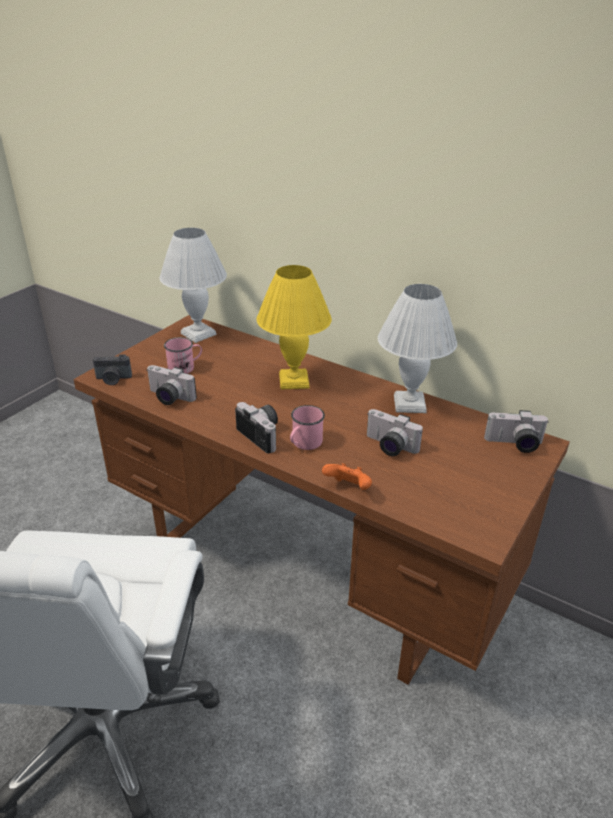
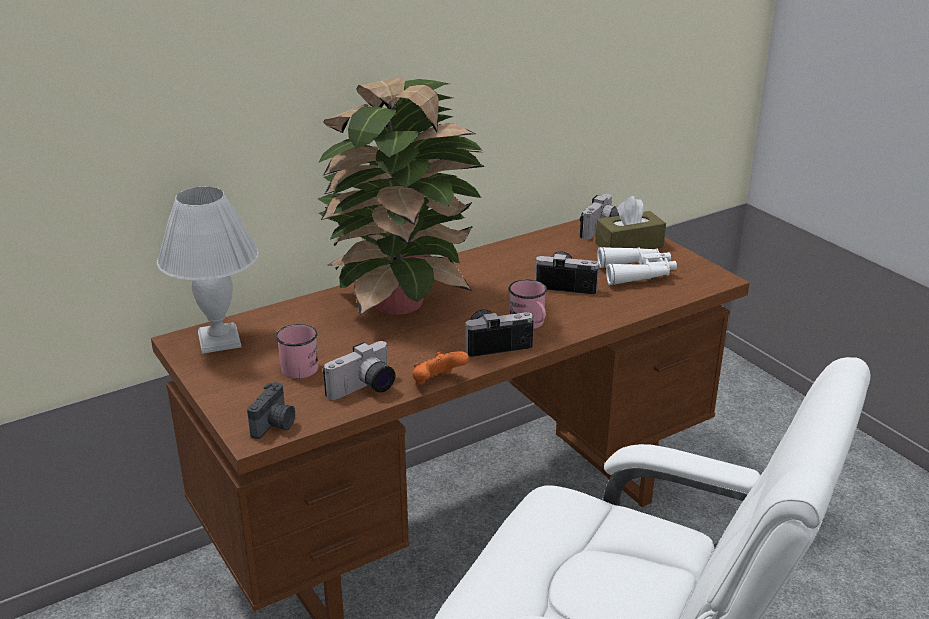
camera: 65 degrees left, 5 degrees down
yellow table lamp [257,265,332,389] -> potted plant [318,77,485,315]
orange game controller [322,463,372,490] -> orange game controller moved to [412,351,469,385]
camera [367,409,423,456] -> camera turned 135 degrees counterclockwise [535,252,599,294]
white table lamp [378,284,457,413] -> none
none -> brown tissue box [595,196,666,249]
none -> white binoculars [597,247,677,285]

